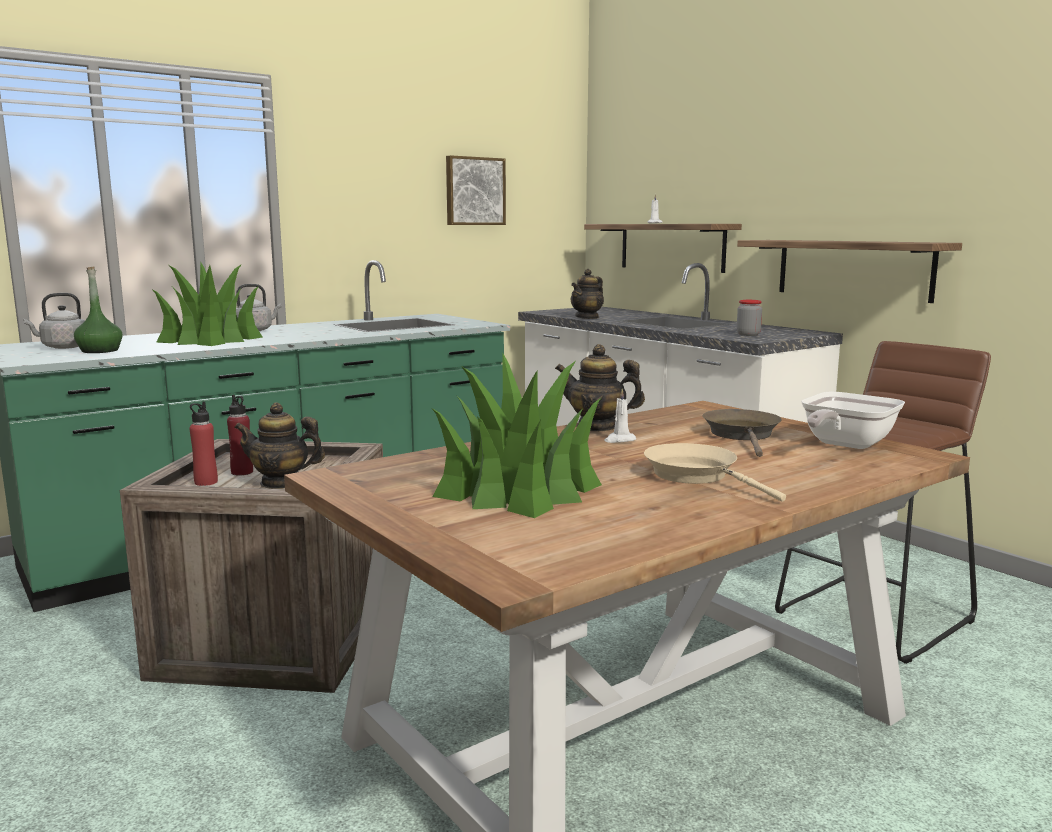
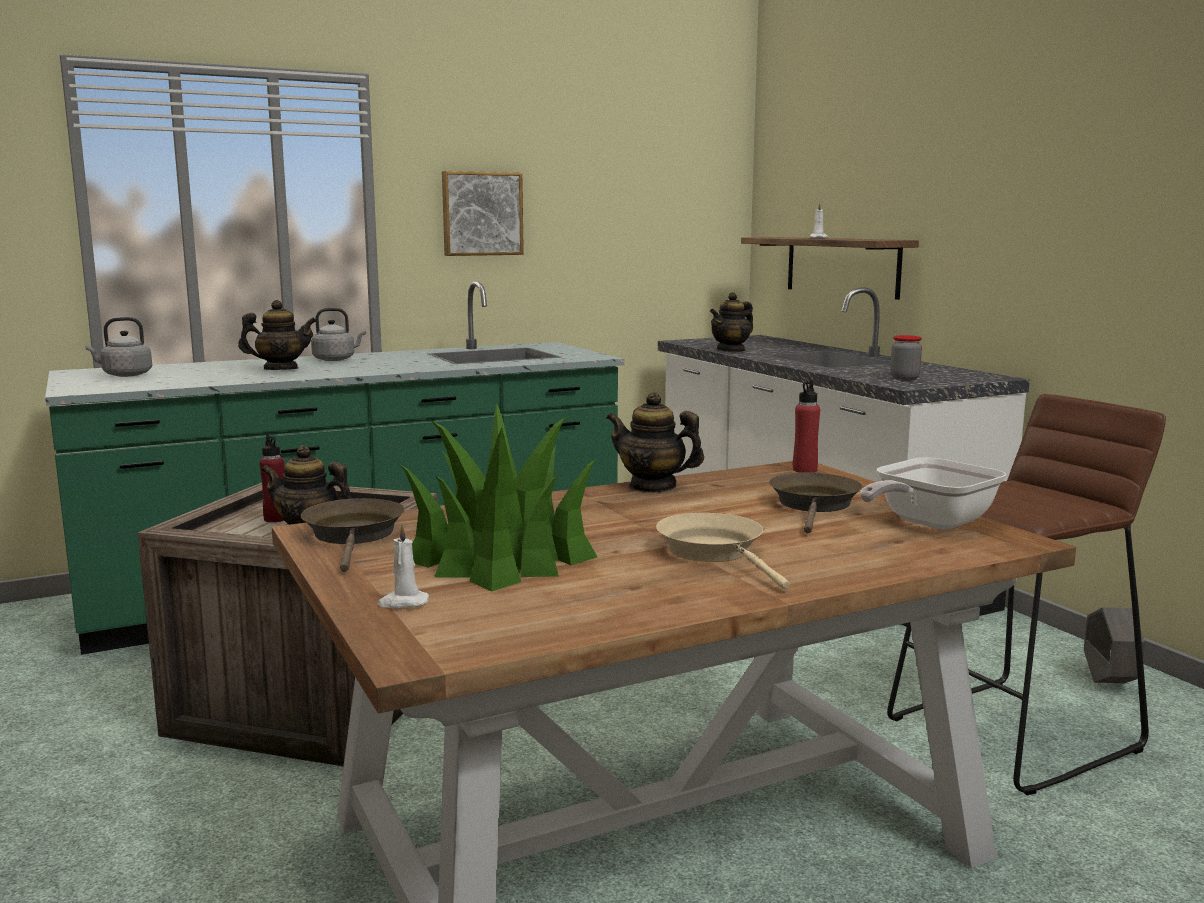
camera: 10 degrees right, 0 degrees up
green bottle [74,266,123,353] -> none
potted plant [152,263,263,346] -> teapot [238,300,317,370]
red bottle [190,401,218,486] -> red bottle moved to [793,380,820,473]
picture [446,155,506,225] -> picture moved to [442,171,524,256]
white candle [604,389,636,443] -> white candle moved to [377,524,429,608]
shelf [737,240,962,303] -> none
none -> brown frying pan [301,498,405,572]
none -> grey planter [1084,607,1145,683]

